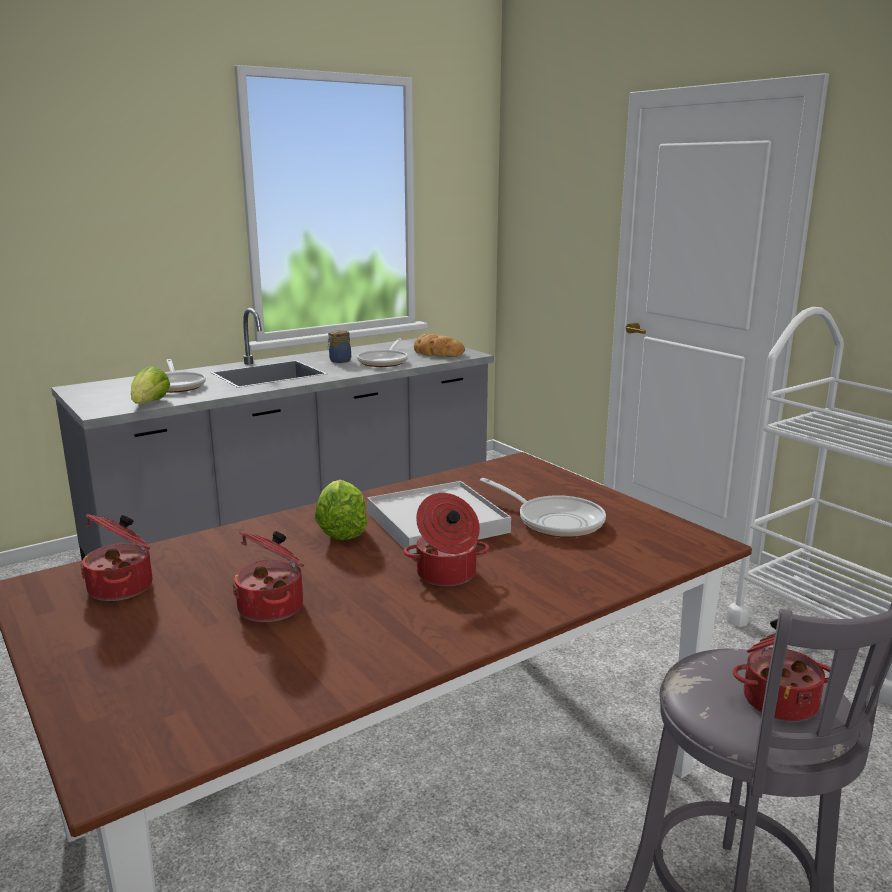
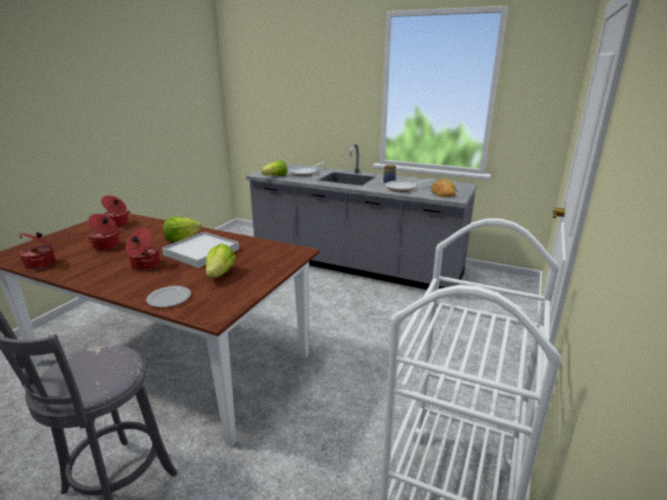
camera: 60 degrees right, 5 degrees up
frying pan [480,478,606,537] -> lettuce [206,244,236,278]
cooking pot [733,619,831,722] -> cooking pot moved to [19,232,56,270]
none -> plate [146,286,191,308]

